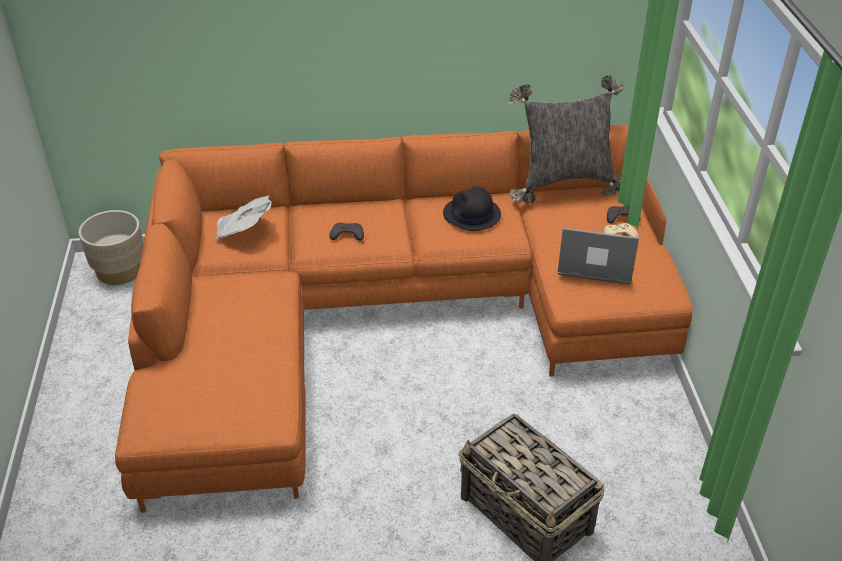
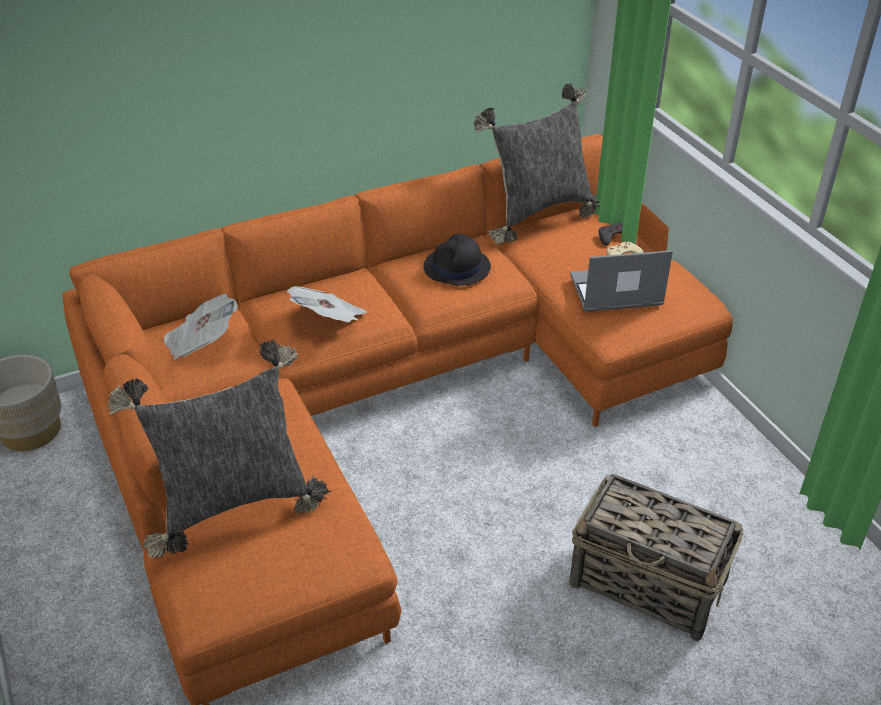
camera: 20 degrees left, 0 degrees up
grey game controller [330,223,364,241] -> newspaper [287,286,367,323]
none -> pillow [107,339,332,559]

